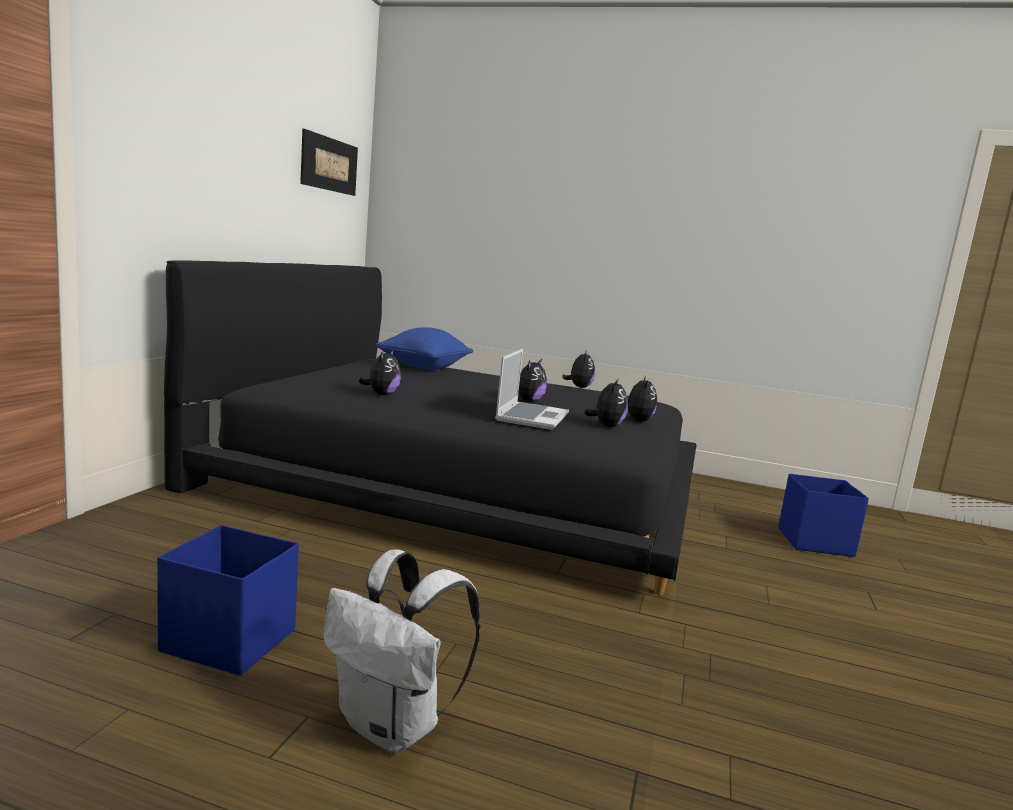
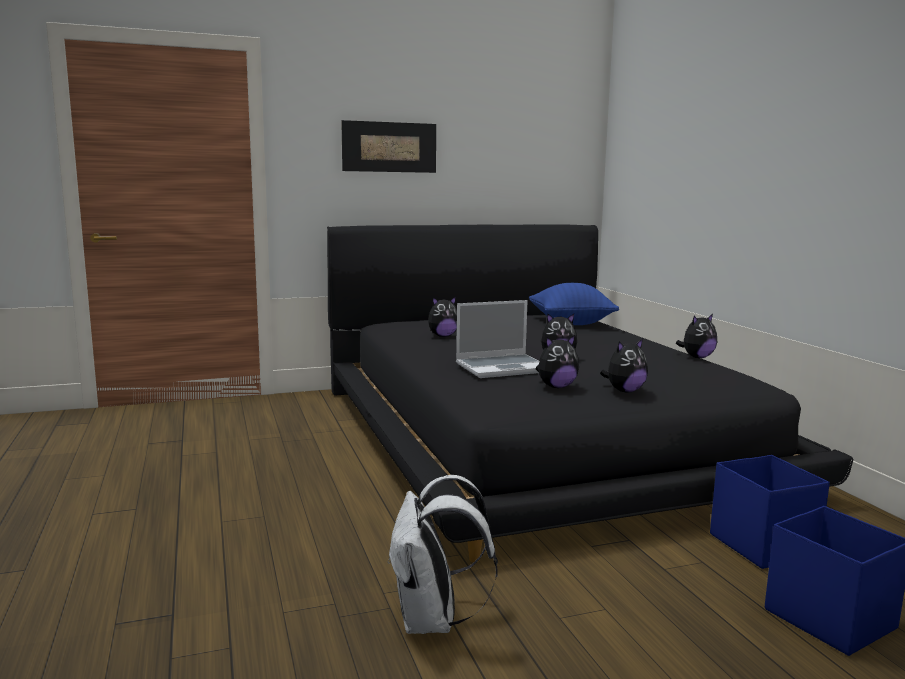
camera: 55 degrees right, 0 degrees up
blue storage box [157,525,299,676] -> blue storage box moved to [710,455,830,569]
picture [300,129,358,196] -> picture moved to [341,120,436,173]
white backpack [323,549,481,753] -> white backpack moved to [387,475,498,634]

